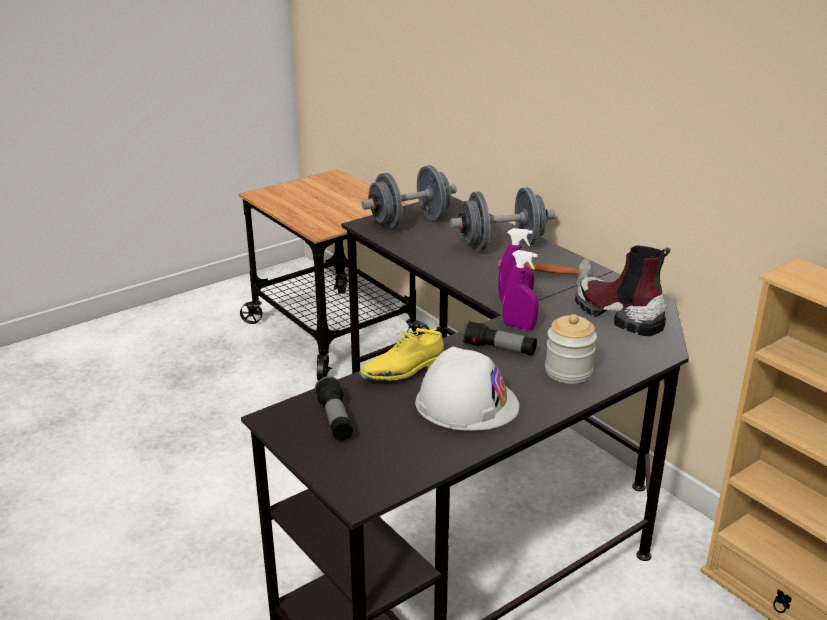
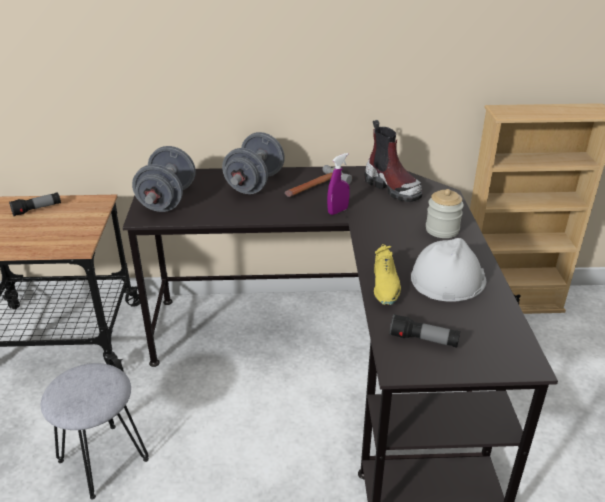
camera: 55 degrees left, 5 degrees up
flashlight [462,321,537,356] -> flashlight moved to [9,192,61,216]
purple spray bottle [503,250,539,330] -> none
boot [575,246,671,336] -> boot turned 120 degrees counterclockwise [364,120,423,202]
none -> grey stool [41,363,149,500]

